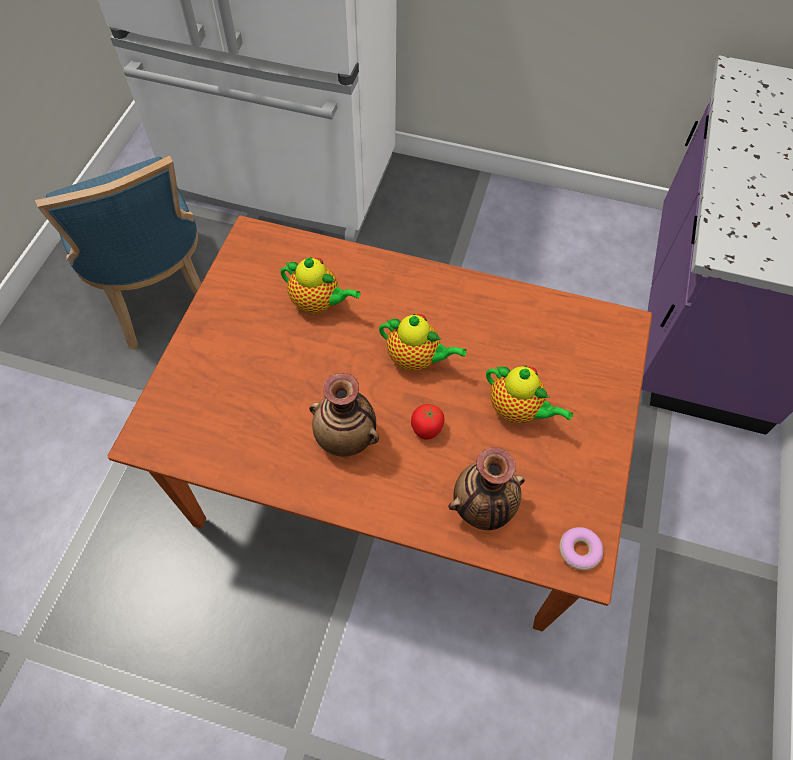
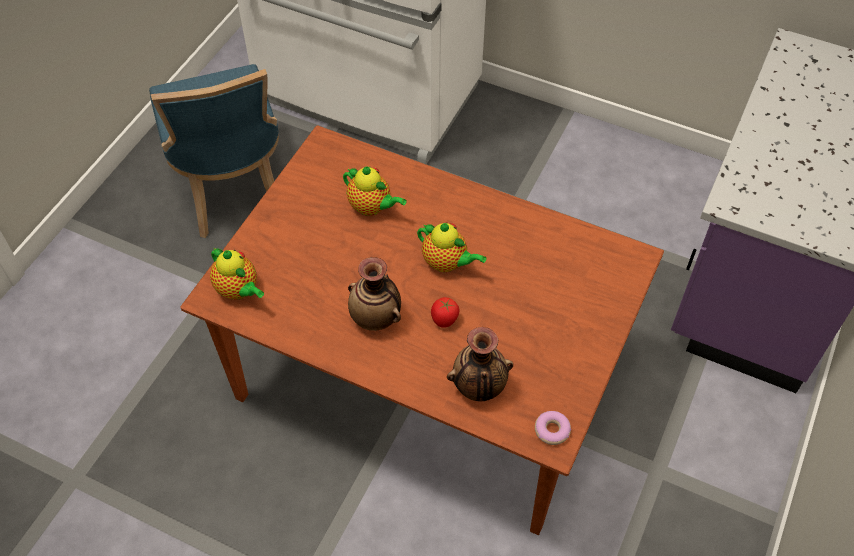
camera: 10 degrees right, 5 degrees down
teapot [486,365,573,423] -> teapot moved to [210,248,264,300]

